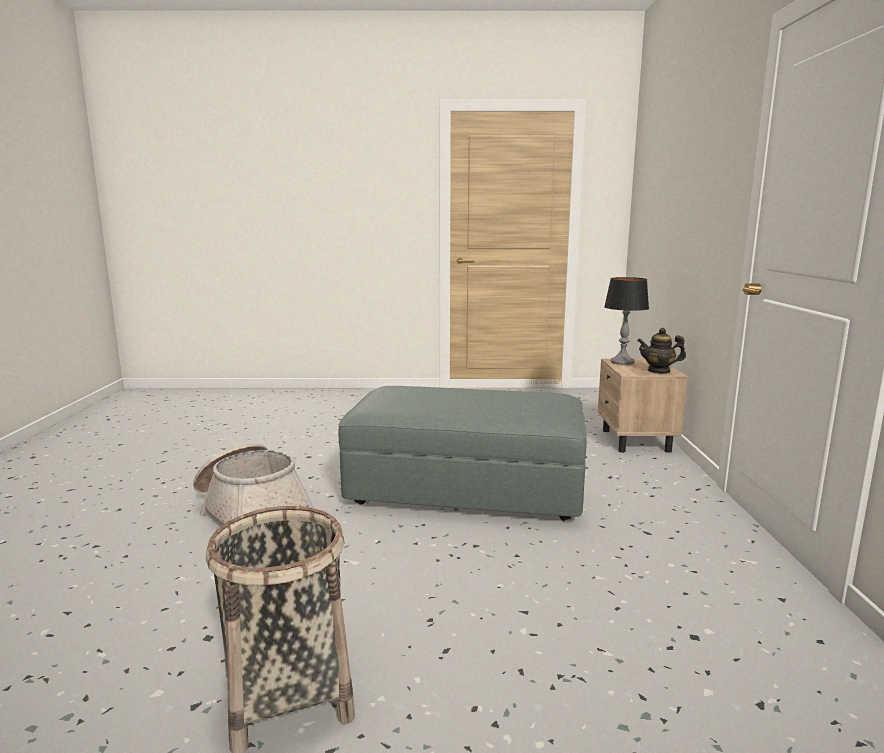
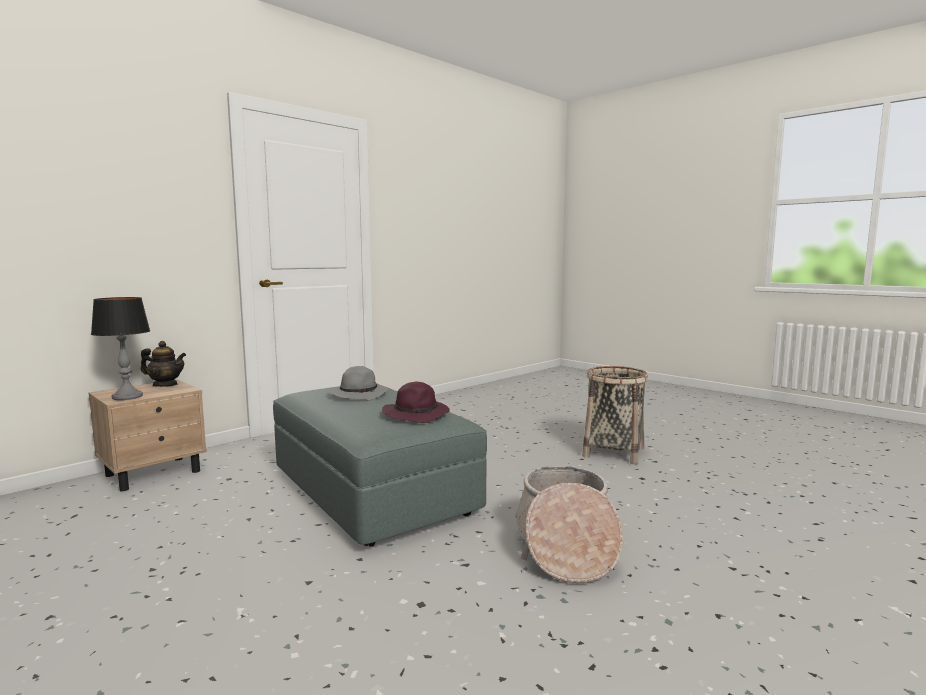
camera: 135 degrees left, 5 degrees down
teapot [637,328,686,374] -> teapot turned 45 degrees counterclockwise [141,341,186,387]
none -> grey hat [329,366,388,400]
none -> purple hat [382,382,450,423]

